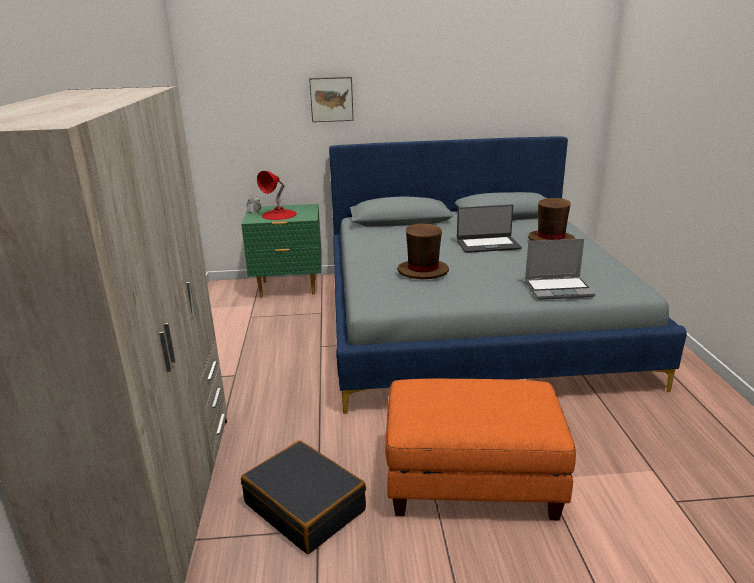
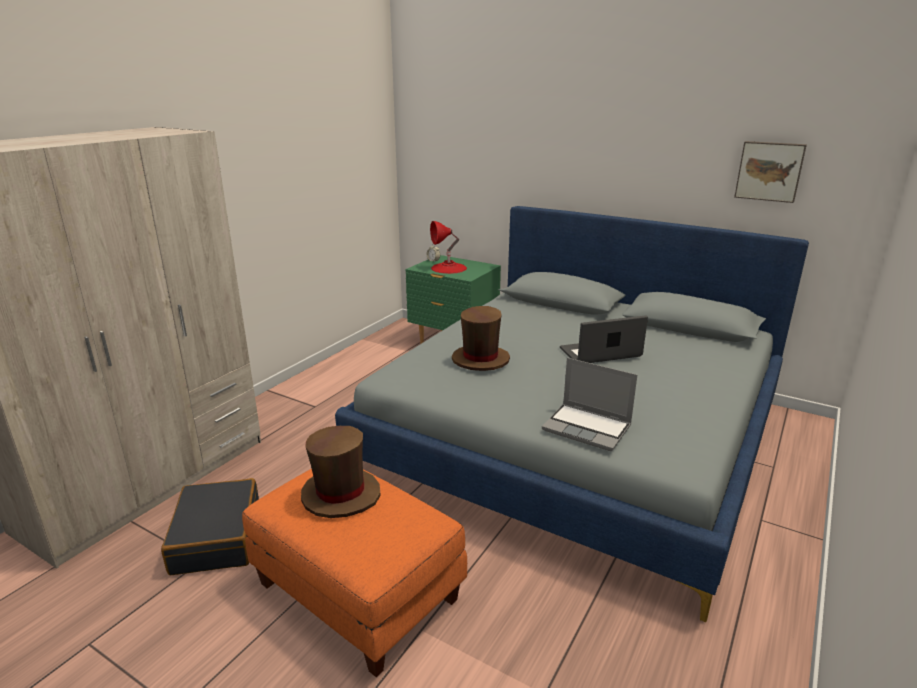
camera: 35 degrees right, 0 degrees up
picture [309,77,354,122] -> picture moved to [734,141,807,203]
laptop [457,205,522,253] -> laptop turned 135 degrees clockwise [560,315,648,363]
brown hat [528,198,575,241] -> brown hat moved to [301,426,381,518]

